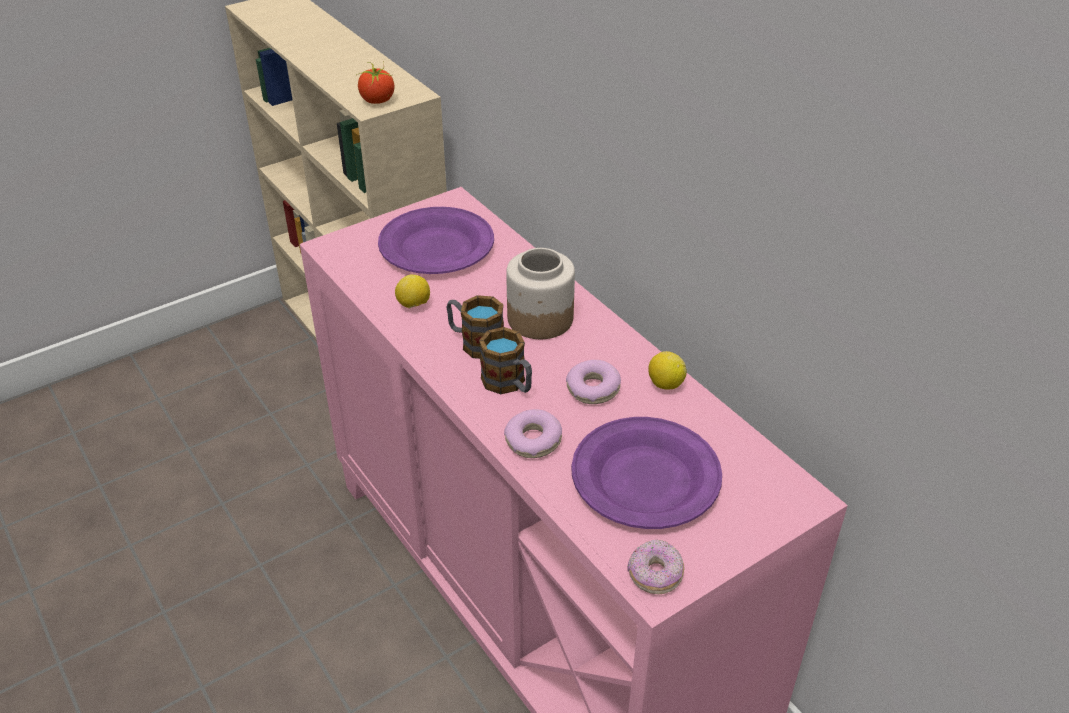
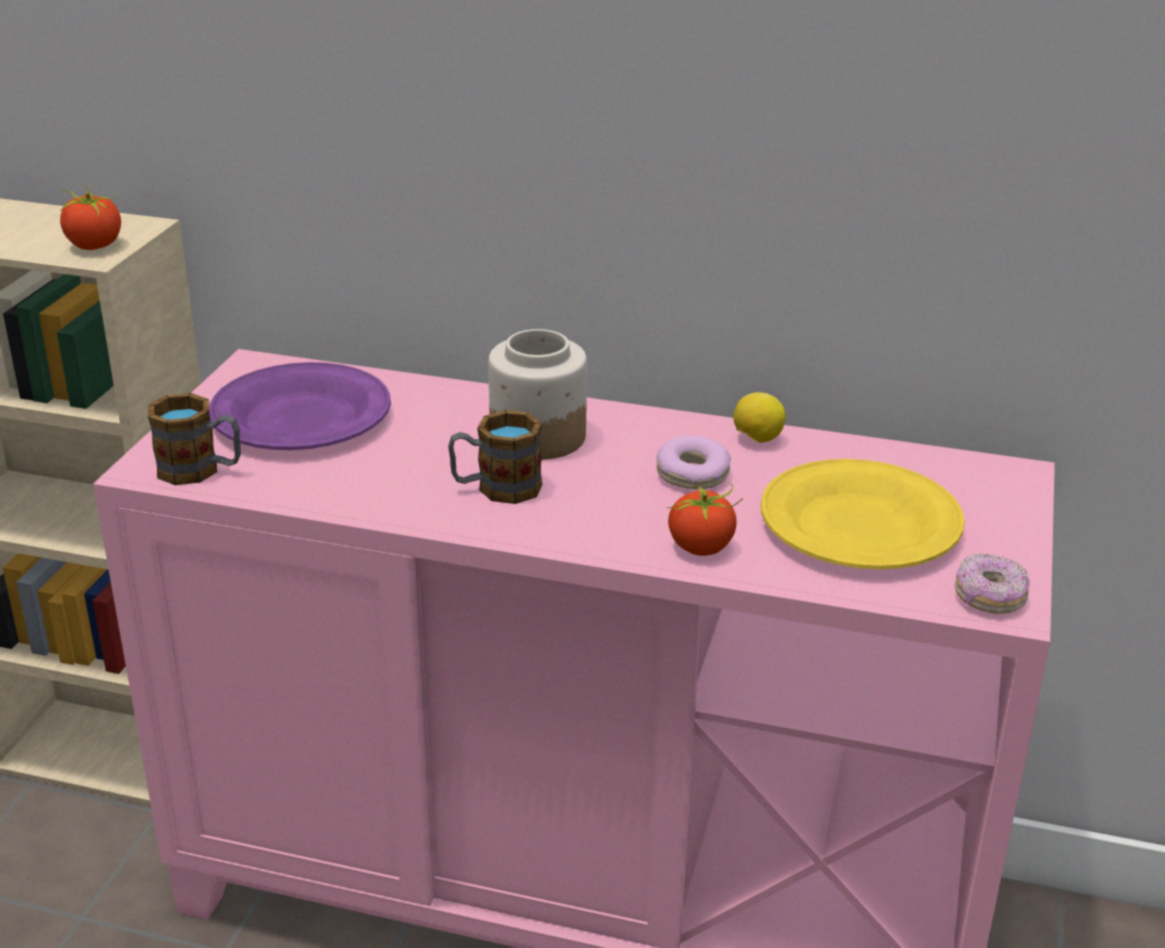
camera: 40 degrees left, 10 degrees down
lemon [395,274,430,308] -> none
mug [479,327,532,394] -> mug moved to [148,393,241,485]
donut [504,409,562,458] -> tomato [667,484,743,556]
purple plate [571,417,722,529] -> yellow plate [761,459,964,569]

